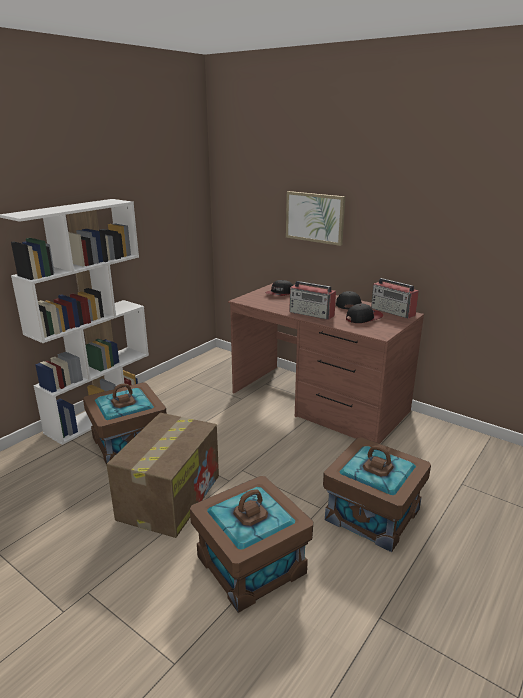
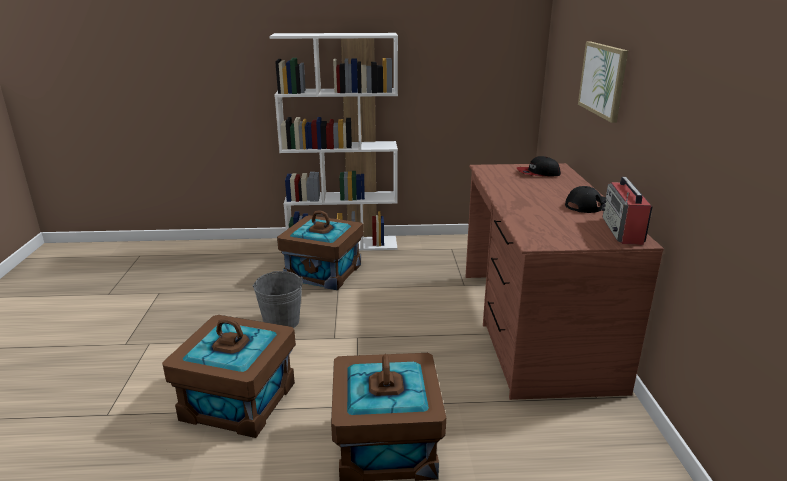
camera: 50 degrees right, 0 degrees up
cardboard box [107,413,219,538] -> grey bucket [252,271,303,328]
radio [289,281,336,320] -> none
cap [346,303,383,323] -> none

